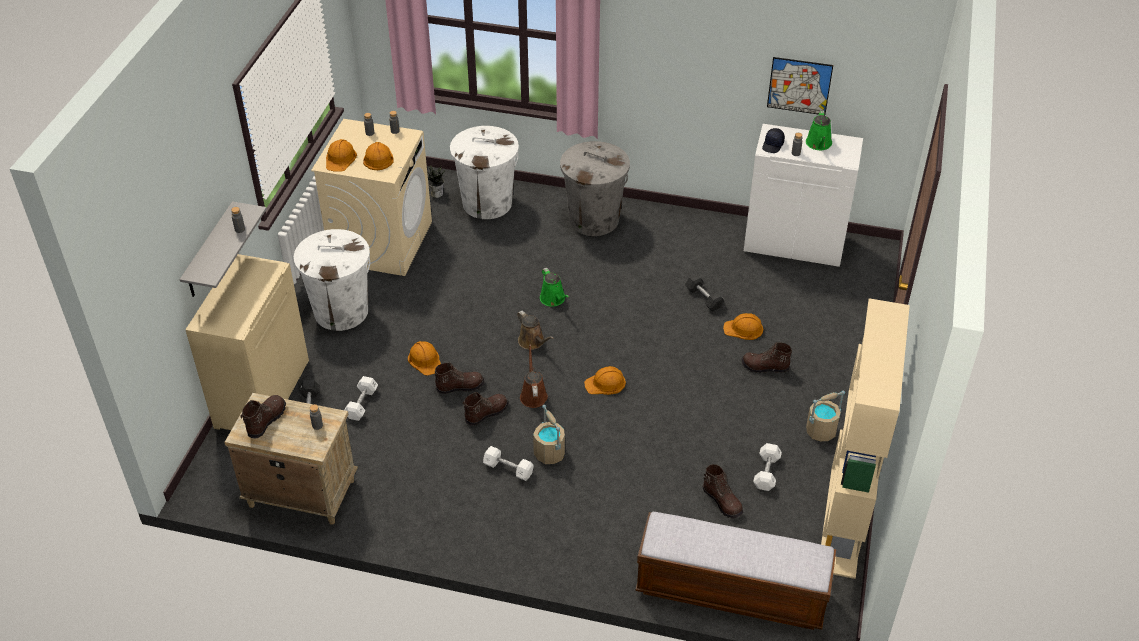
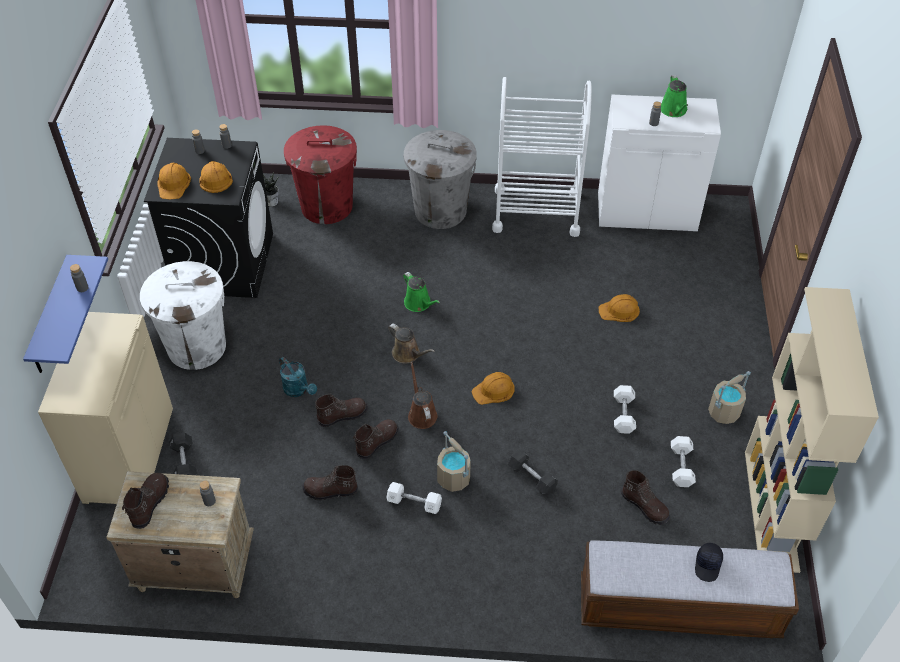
camera: 10 degrees left, 5 degrees up
grey shelf [179,201,267,297] -> blue shelf [23,255,108,373]
beige washing machine [311,119,432,276] -> black washing machine [144,138,273,298]
white dumbbell [345,376,378,421] -> white dumbbell moved to [614,385,636,434]
orange hard hat [408,341,441,376] -> turquoise watering can [279,357,317,397]
white trash can [450,126,519,219] -> red trash can [284,125,357,224]
black dumbbell [685,274,724,312] -> black dumbbell moved to [508,450,558,496]
brown boot [741,342,792,373] -> brown boot moved to [302,465,358,500]
black cap [762,128,785,153] -> black cap moved to [695,543,723,582]
picture [767,57,833,115] -> none
none -> white cart [492,77,592,237]

